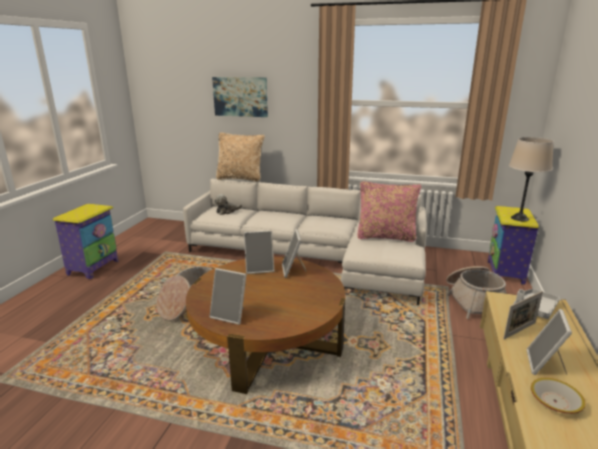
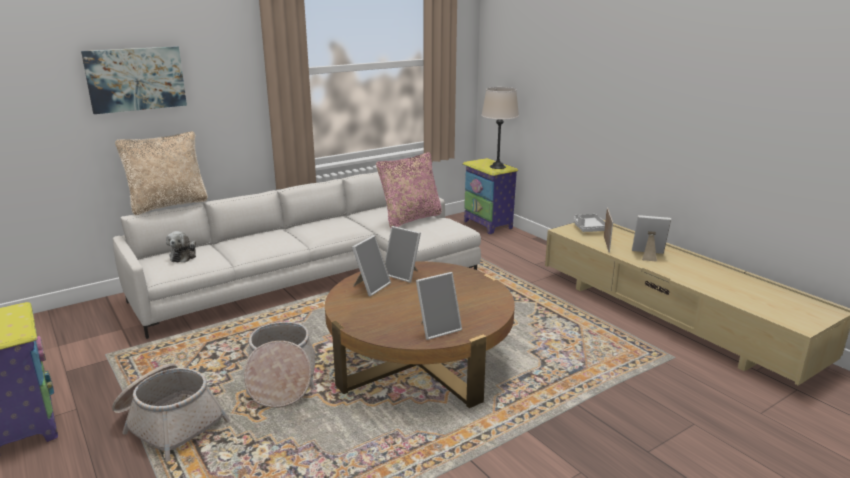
camera: 50 degrees left, 0 degrees up
basket [446,266,507,319] -> basket moved to [112,363,230,462]
picture frame [526,309,572,375] -> picture frame turned 135 degrees clockwise [632,215,671,262]
bowl [531,378,585,414] -> none

